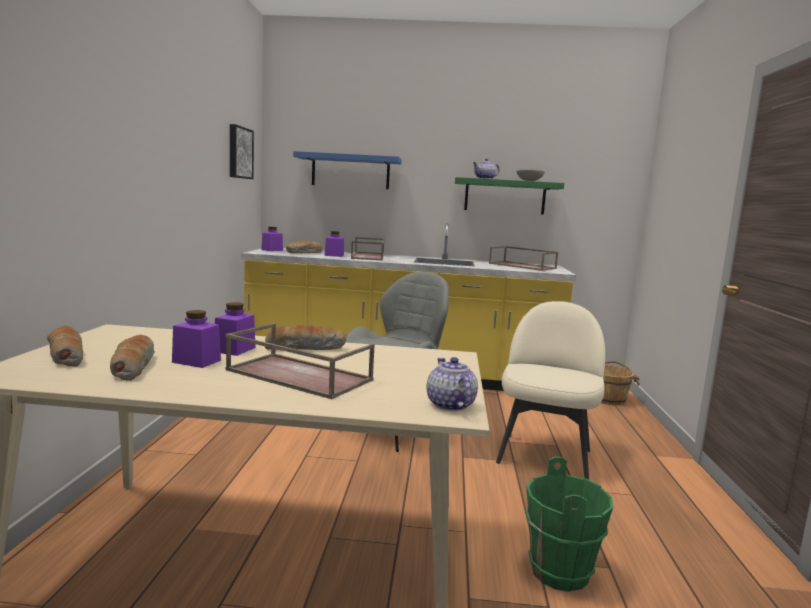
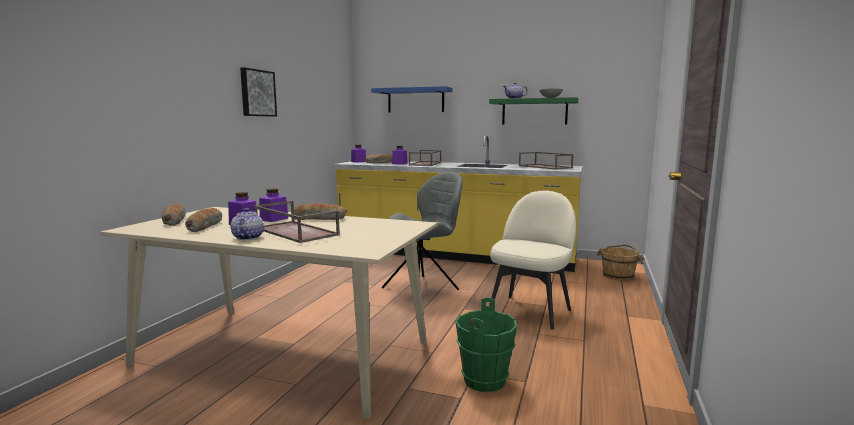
camera: 15 degrees right, 0 degrees up
picture [230,124,254,179] -> picture moved to [240,67,277,117]
teapot [426,357,478,411] -> teapot moved to [231,208,264,240]

